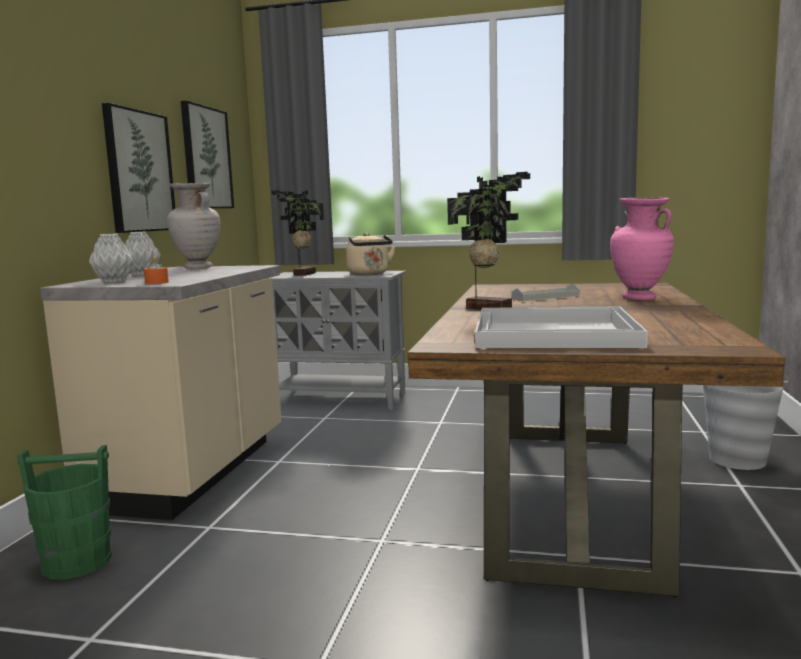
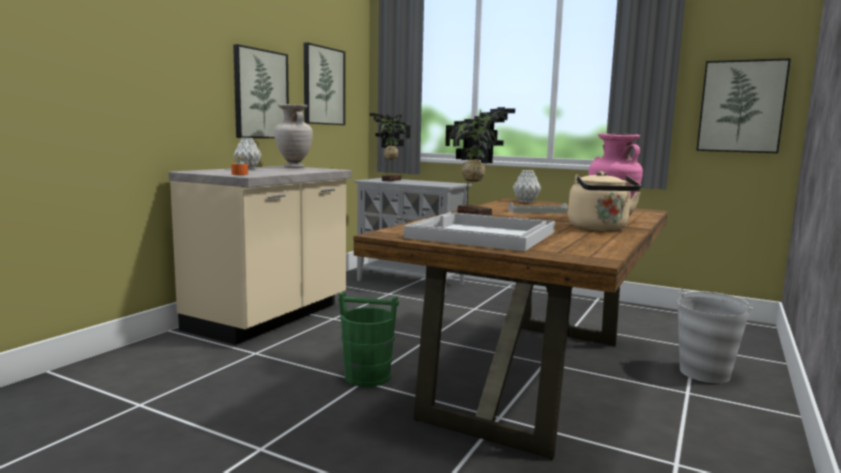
camera: 15 degrees right, 0 degrees up
green bucket [17,445,112,580] -> green bucket moved to [338,292,399,387]
grey vase [89,234,134,283] -> grey vase moved to [513,170,541,203]
beige kettle [346,233,395,275] -> beige kettle moved to [568,171,641,231]
none -> picture [696,58,791,153]

